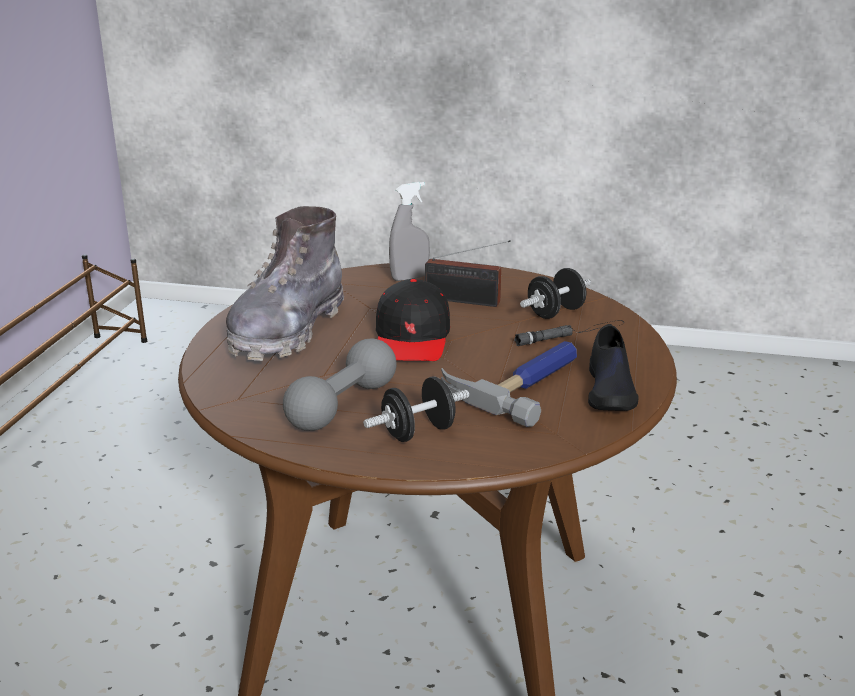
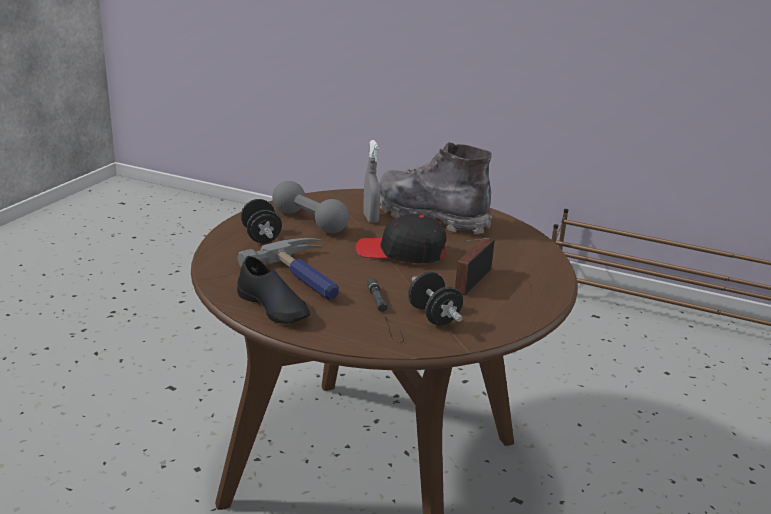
camera: 100 degrees right, 0 degrees up
grey spray bottle [389,182,430,281] -> grey spray bottle moved to [363,140,380,223]
black shoe [588,324,639,411] -> black shoe turned 150 degrees counterclockwise [237,256,310,324]

